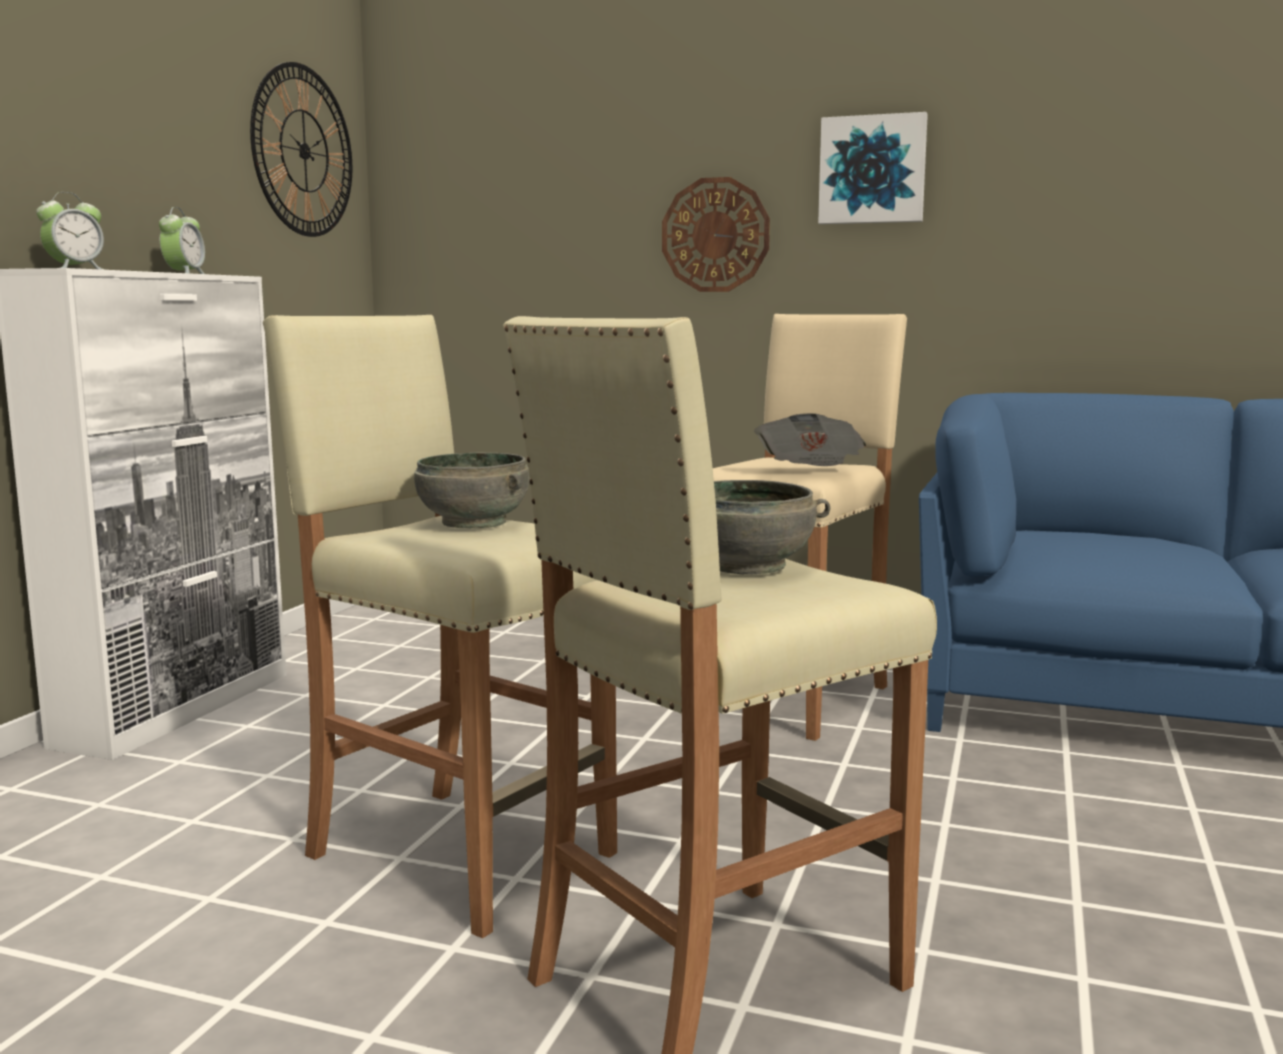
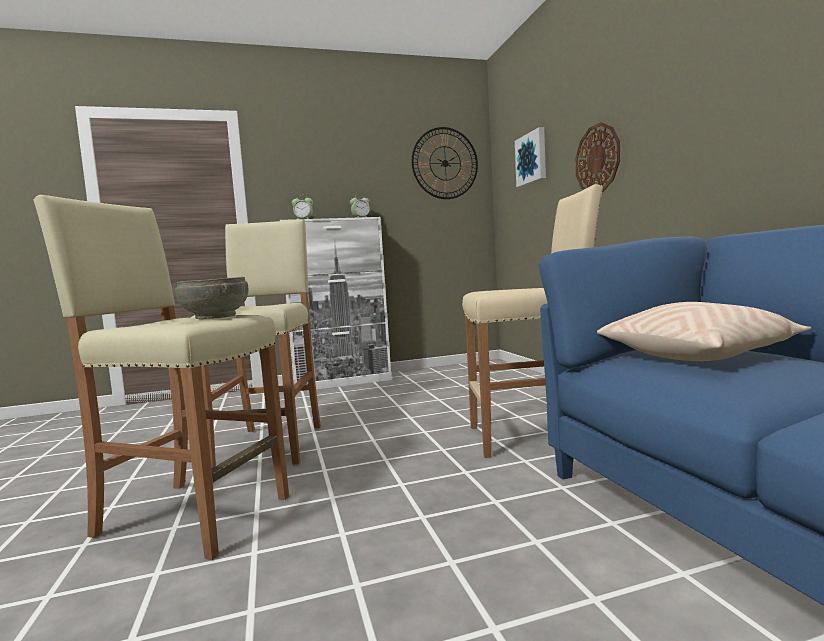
camera: 55 degrees right, 5 degrees down
grey bowl [414,453,530,528] -> none
newspaper [754,413,866,466] -> none
picture [818,112,928,224] -> picture moved to [515,127,546,187]
none -> beige pillow [597,302,812,361]

